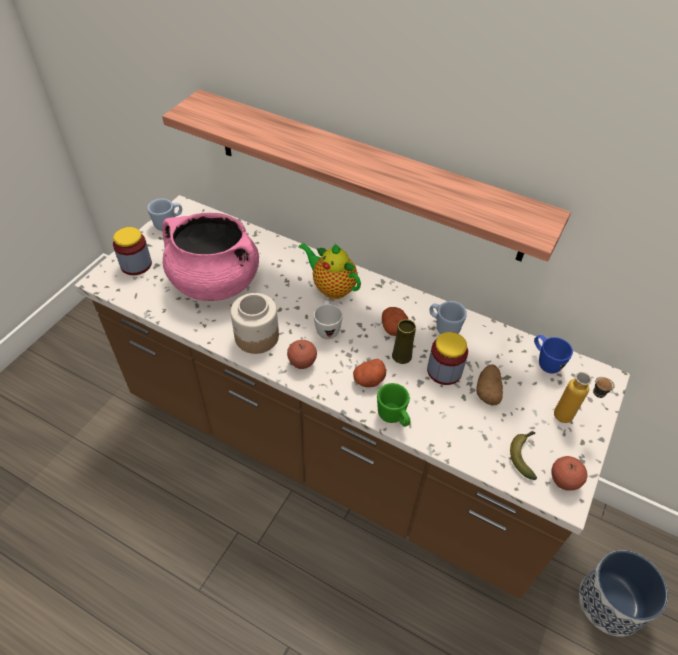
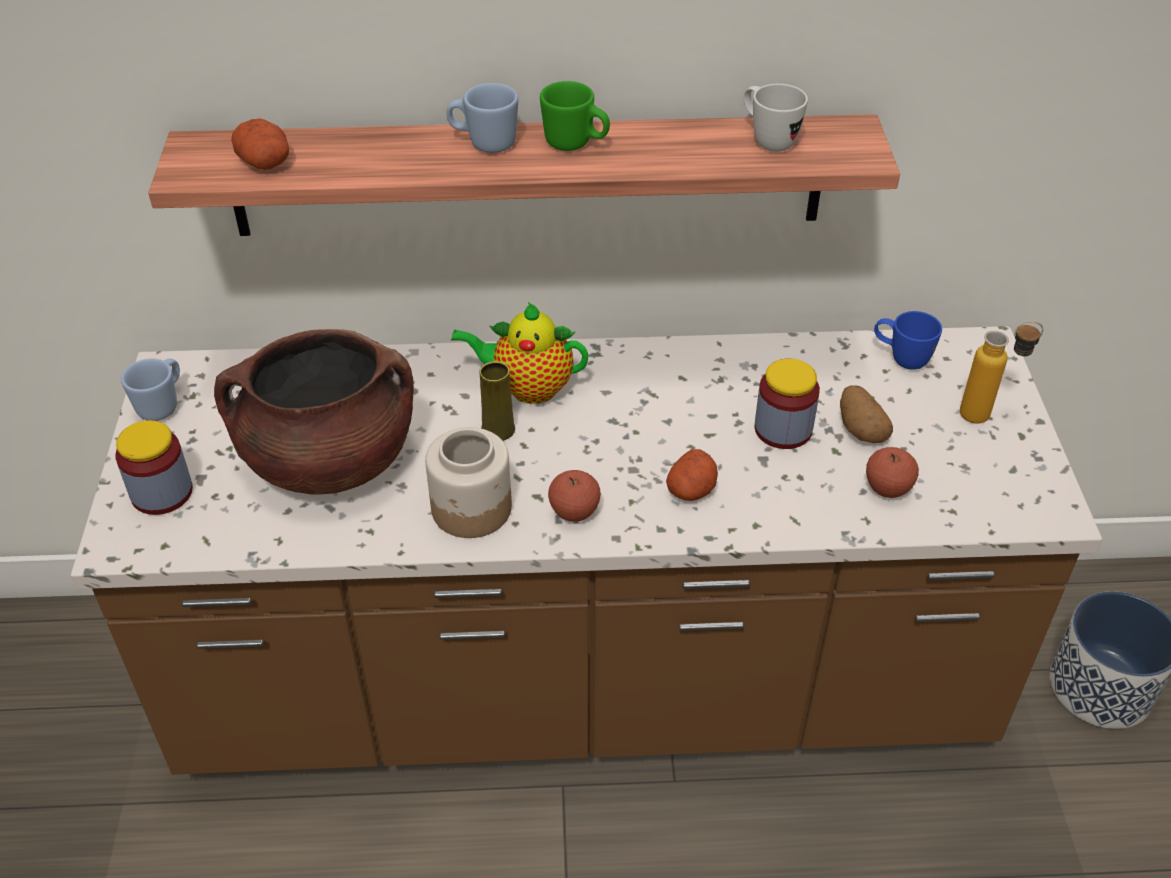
camera: 30 degrees left, 5 degrees down
pink cooking pot [162,213,259,301] -> brown cooking pot [214,329,414,495]
white mug [314,300,343,339] -> white mug moved to [744,84,808,152]
green mug [377,383,410,427] -> green mug moved to [540,81,610,151]
potato [382,307,409,336] -> potato moved to [232,119,289,170]
yellow vase [392,319,416,364] -> yellow vase moved to [479,361,515,441]
blue mug [430,301,467,334] -> blue mug moved to [446,83,518,153]
banana [510,431,537,480] -> none
apple [551,456,587,491] -> apple moved to [866,447,919,498]

